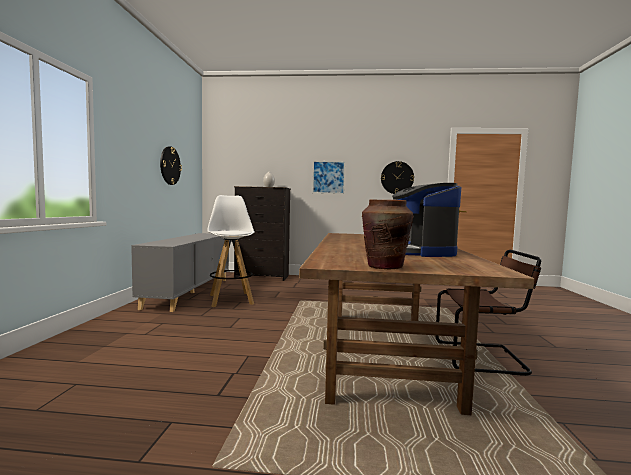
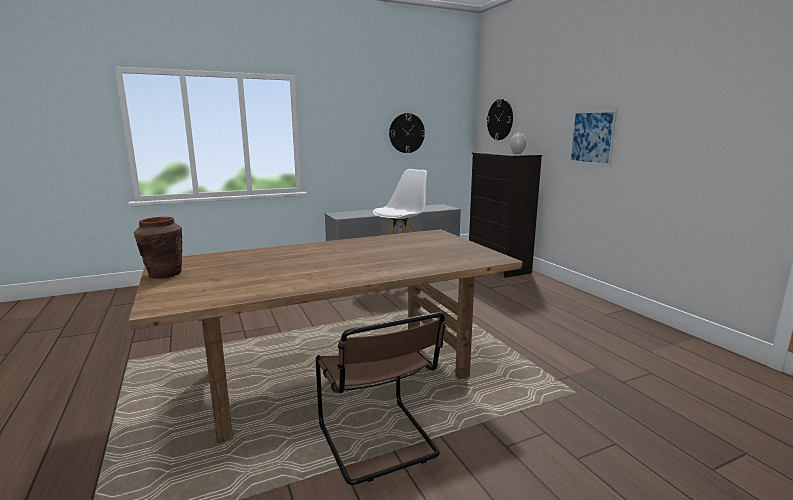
camera: 60 degrees right, 10 degrees up
wall clock [381,161,414,194] -> wall clock moved to [486,99,513,140]
coffee machine [392,183,461,257] -> none

